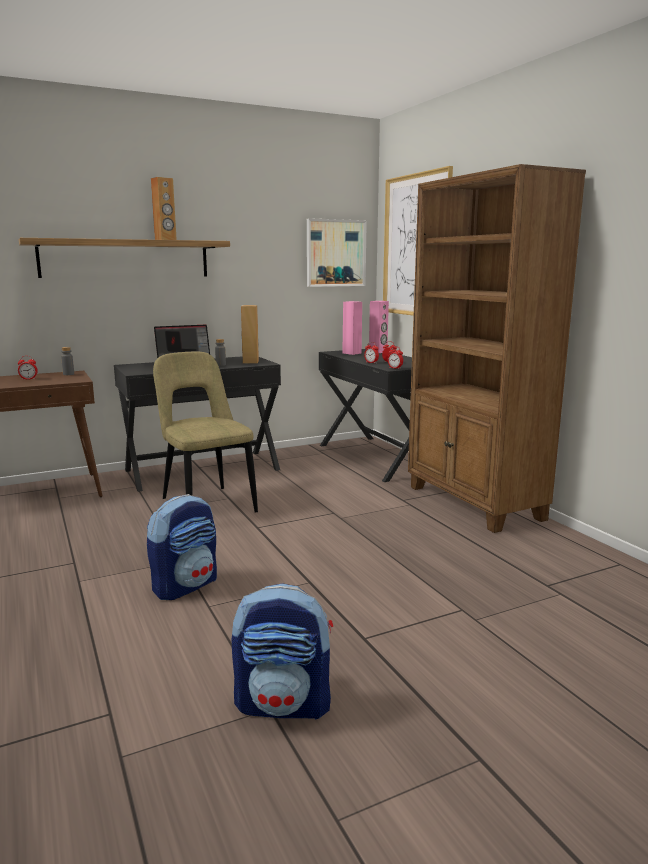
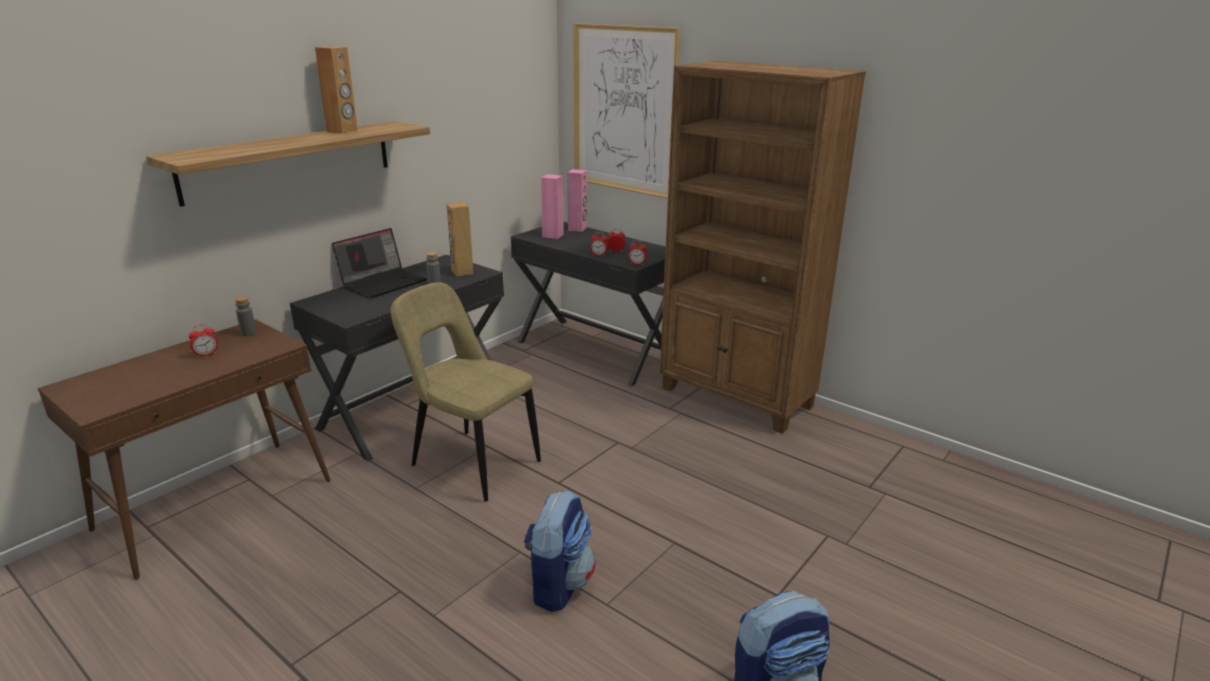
camera: 25 degrees left, 10 degrees up
picture [307,218,367,287] -> none

